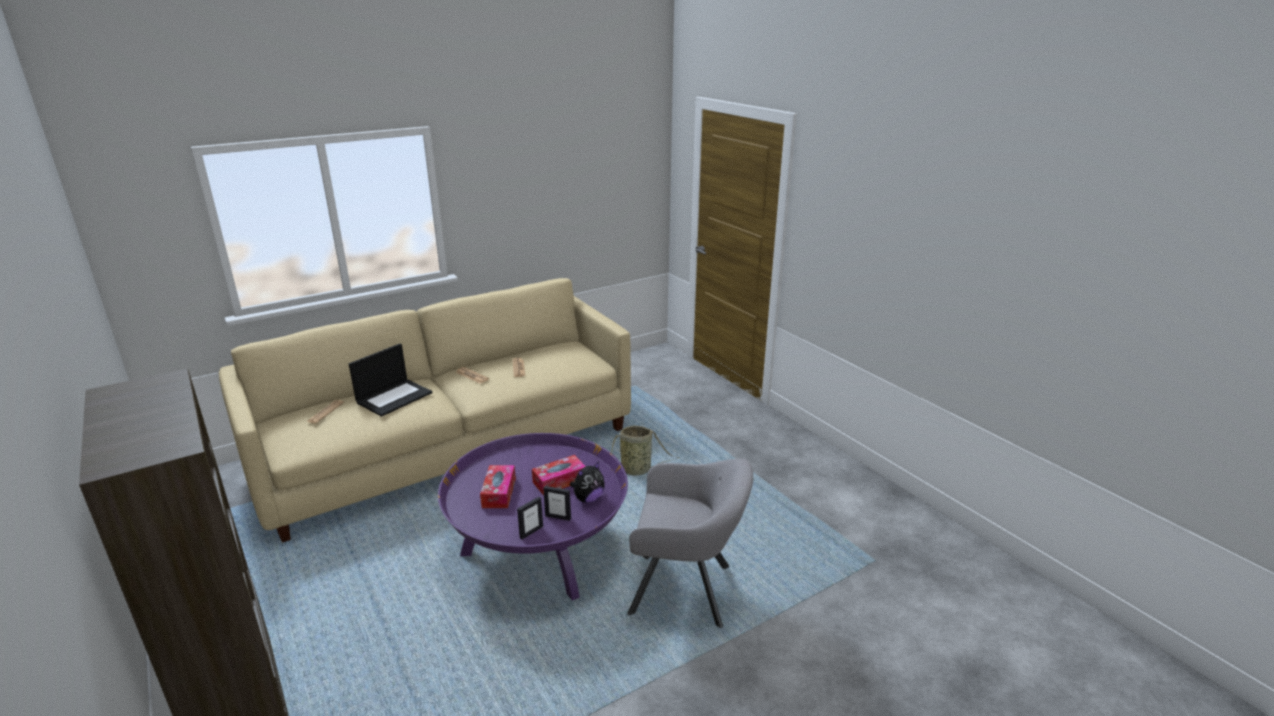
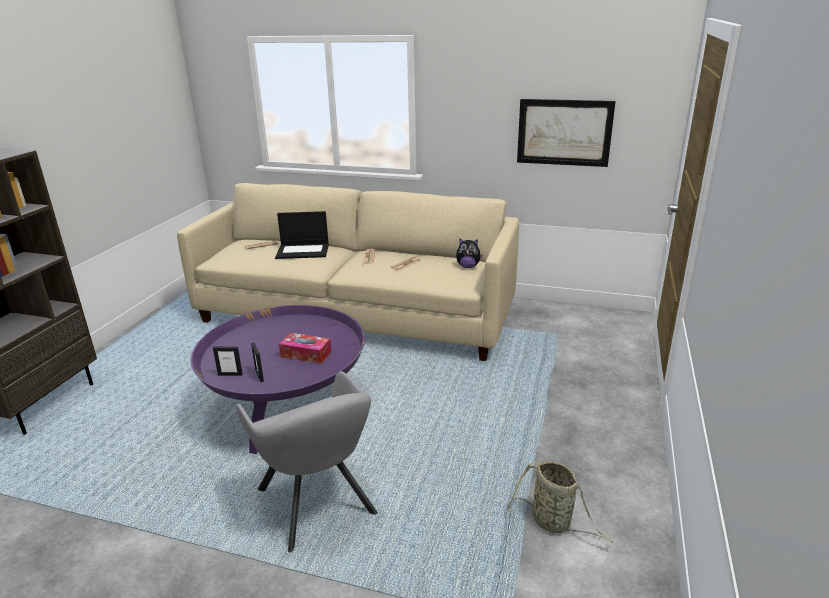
camera: 50 degrees right, 0 degrees up
tissue box [480,465,516,508] -> none
plush toy [570,462,605,503] -> plush toy moved to [456,238,483,268]
basket [611,426,680,476] -> basket moved to [507,461,613,543]
none -> picture [517,99,616,167]

